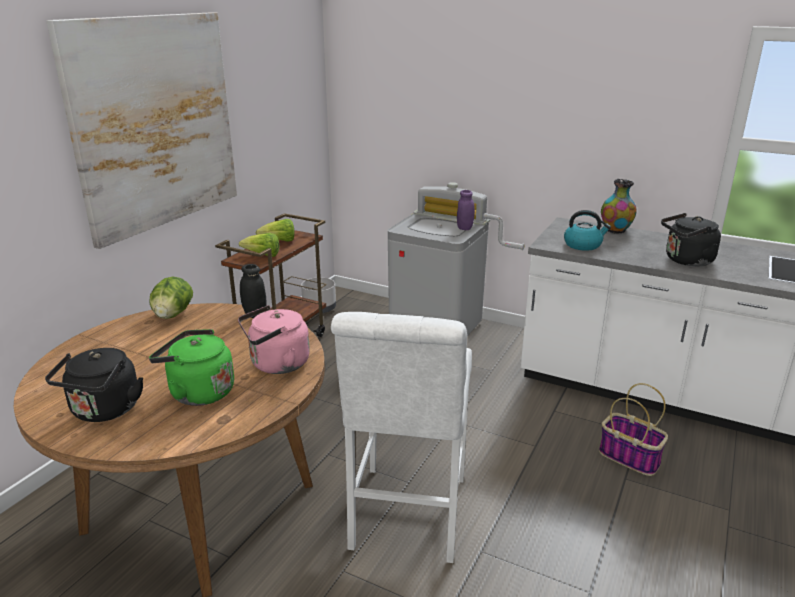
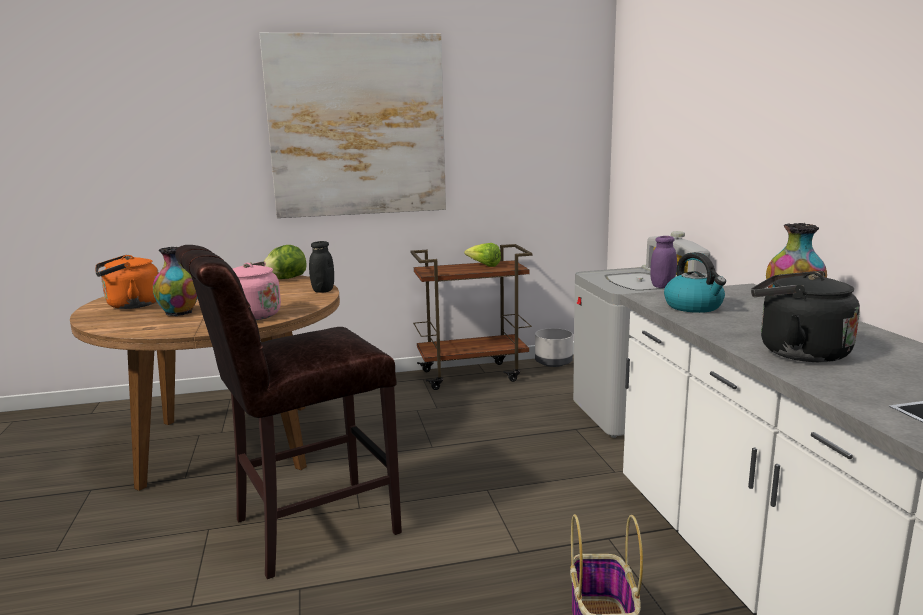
camera: 50 degrees right, 10 degrees down
black kettle [45,348,143,422] -> orange kettle [95,255,159,309]
green kettle [149,329,234,406] -> vase [153,247,198,316]
lettuce [239,233,280,257] -> none
white stool [331,312,472,563] -> brown stool [175,245,402,579]

